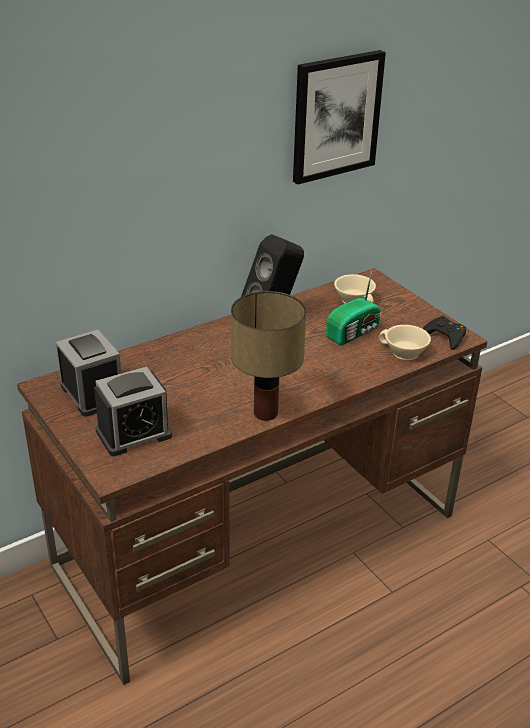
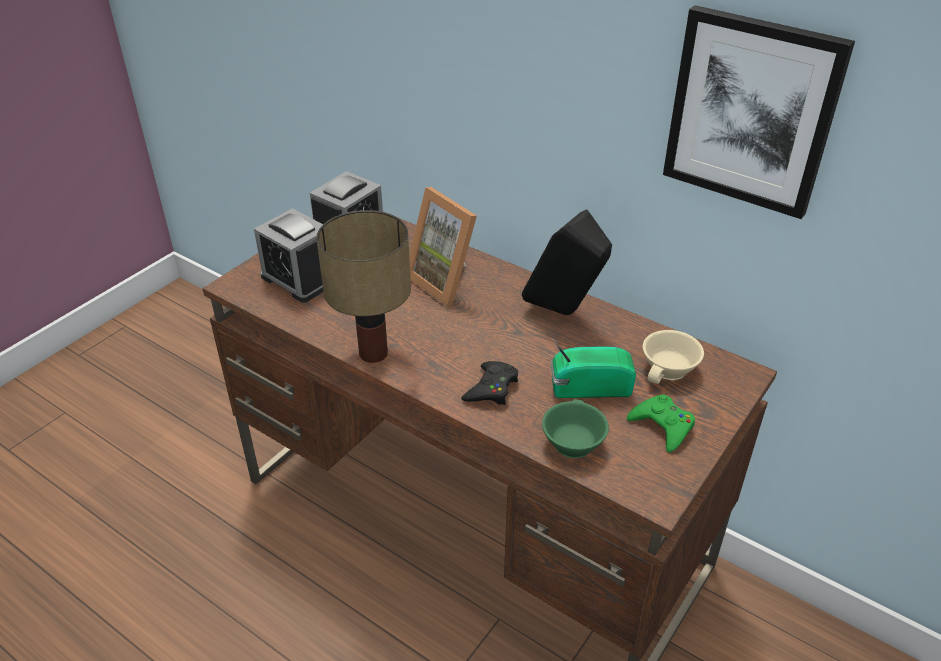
camera: 70 degrees right, 5 degrees up
radio [326,271,381,345] -> radio turned 150 degrees clockwise [551,339,636,398]
beige cup [379,325,431,360] -> green cup [542,399,609,458]
black game controller [422,316,466,350] -> black game controller moved to [461,361,518,405]
none -> picture frame [409,187,477,307]
none -> green game controller [627,394,695,453]

